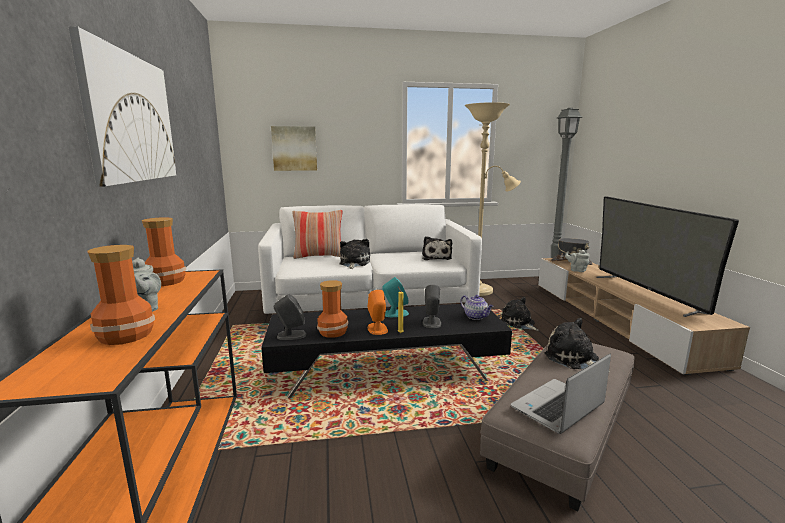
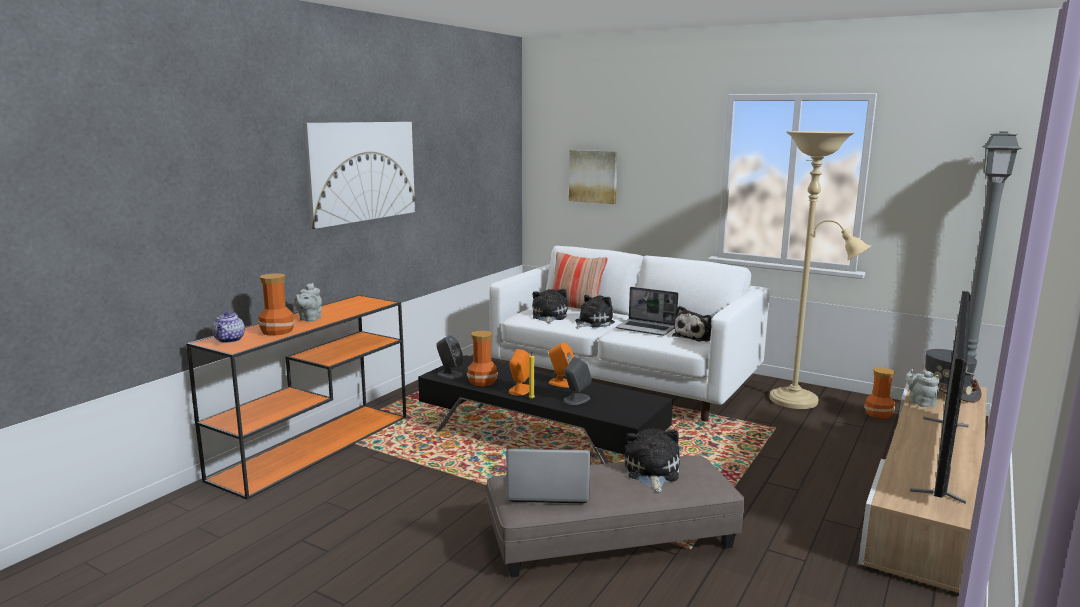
camera: 40 degrees right, 0 degrees up
vase [142,217,186,286] -> vase moved to [864,367,895,419]
turquoise speaker [382,277,409,317] -> orange speaker [549,343,574,388]
teapot [460,295,493,320] -> teapot moved to [212,312,245,343]
plush toy [501,297,539,331] -> plush toy moved to [533,289,567,324]
none -> laptop [616,287,678,336]

